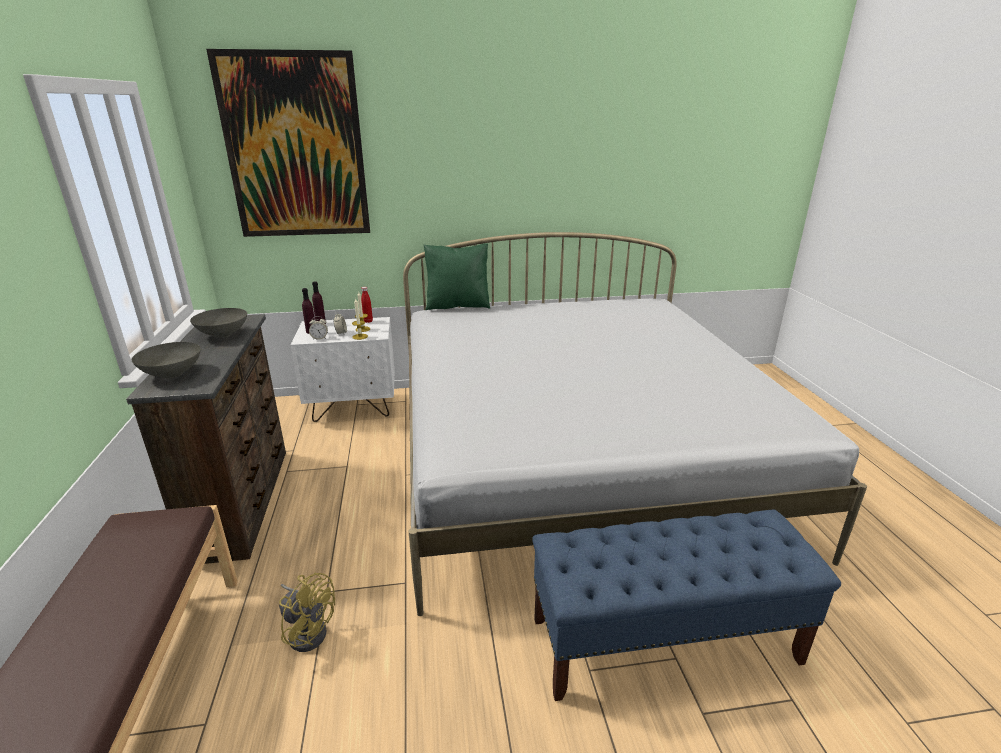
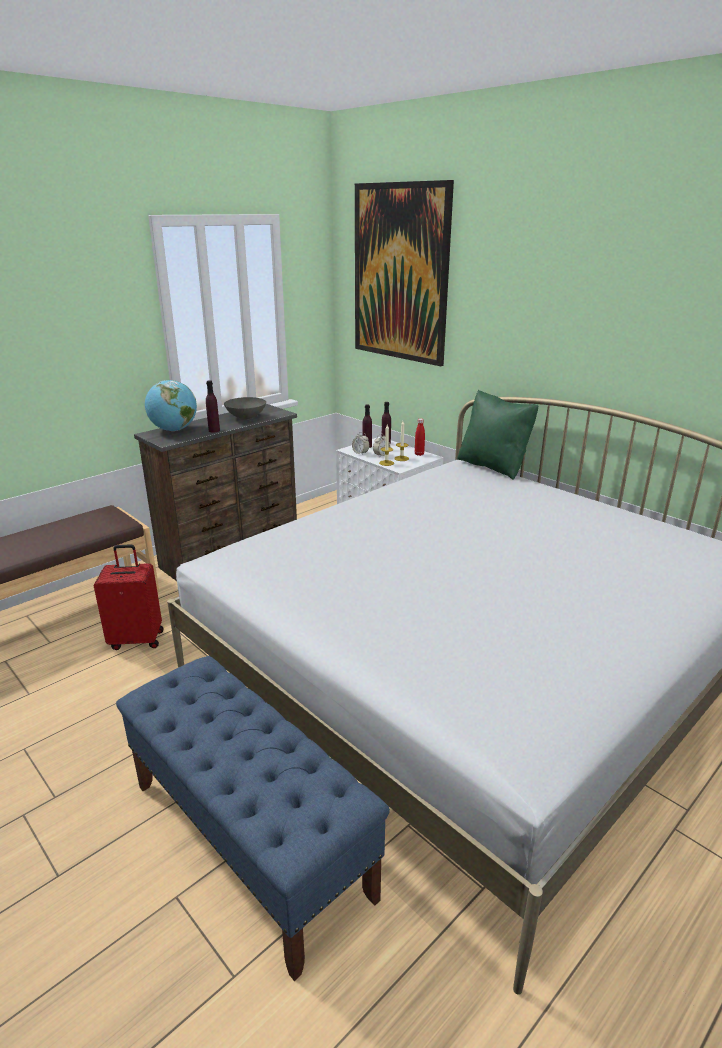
camera: 55 degrees right, 0 degrees up
grey bowl [132,342,201,378] -> globe [145,380,197,431]
yellow fan [279,573,335,652] -> red suitcase [94,544,163,650]
none -> purple bottle [206,380,220,433]

